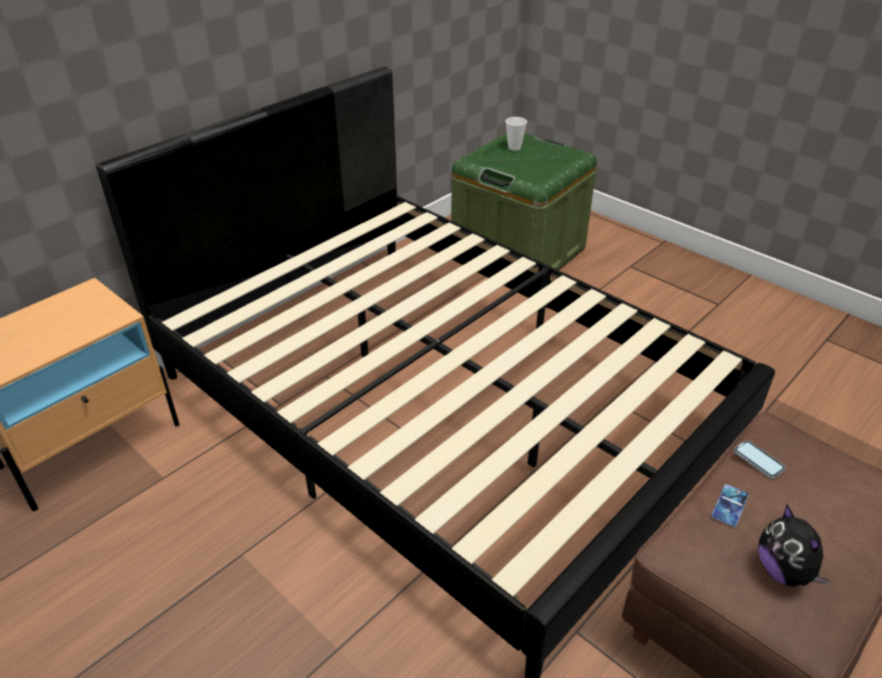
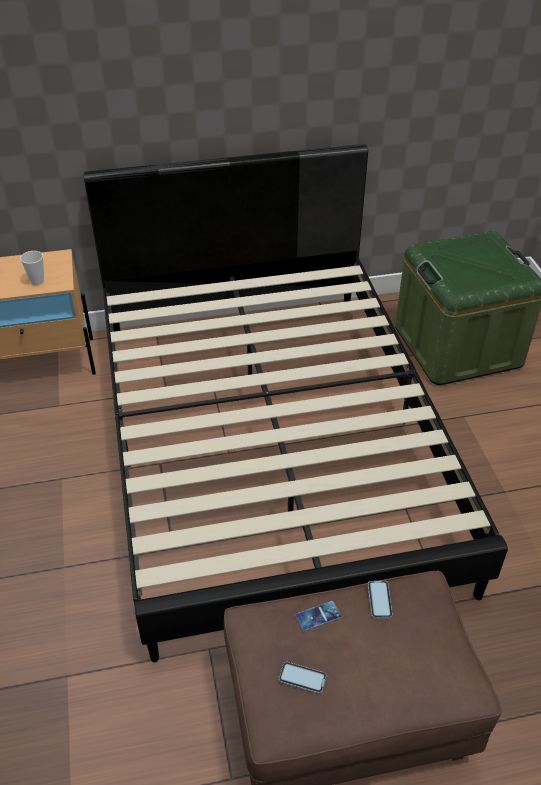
camera: 35 degrees right, 5 degrees up
cup [506,117,527,151] -> cup moved to [20,251,44,285]
plush toy [758,504,831,586] -> phone [279,662,327,694]

